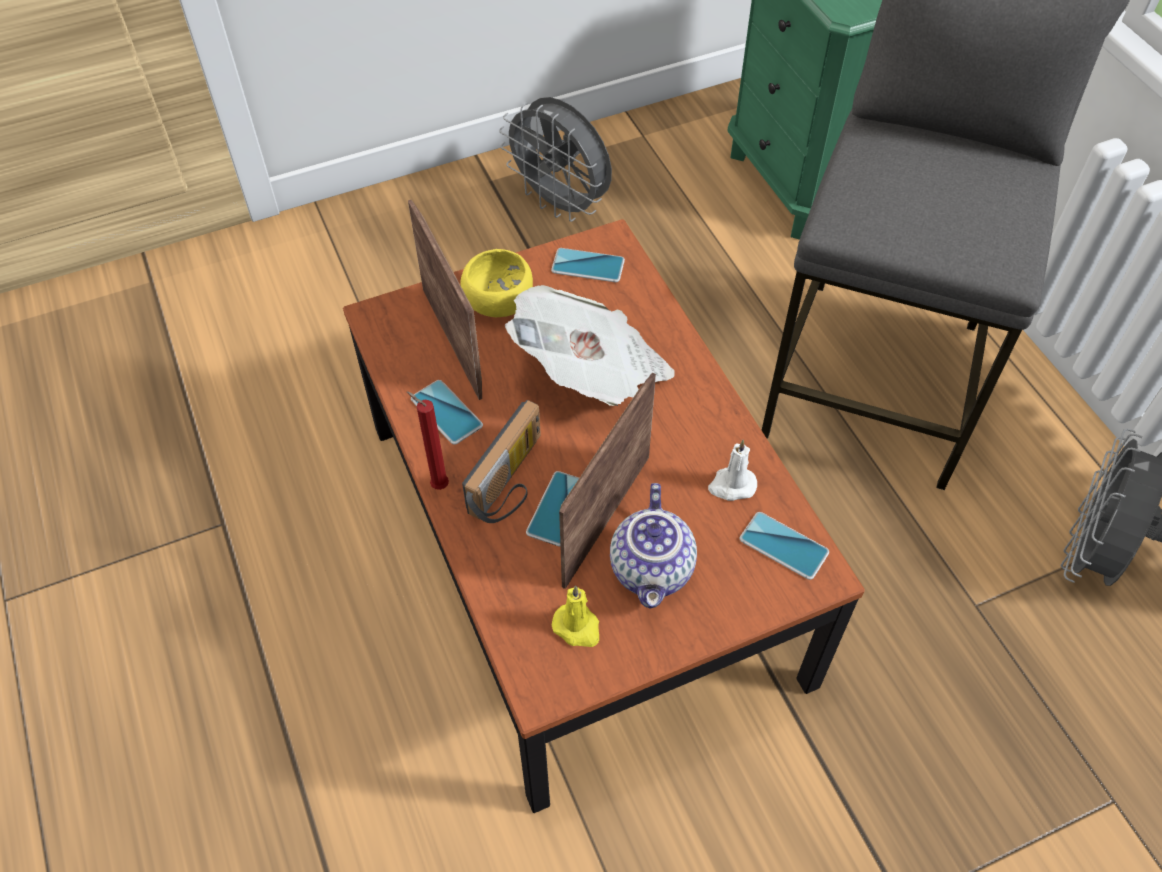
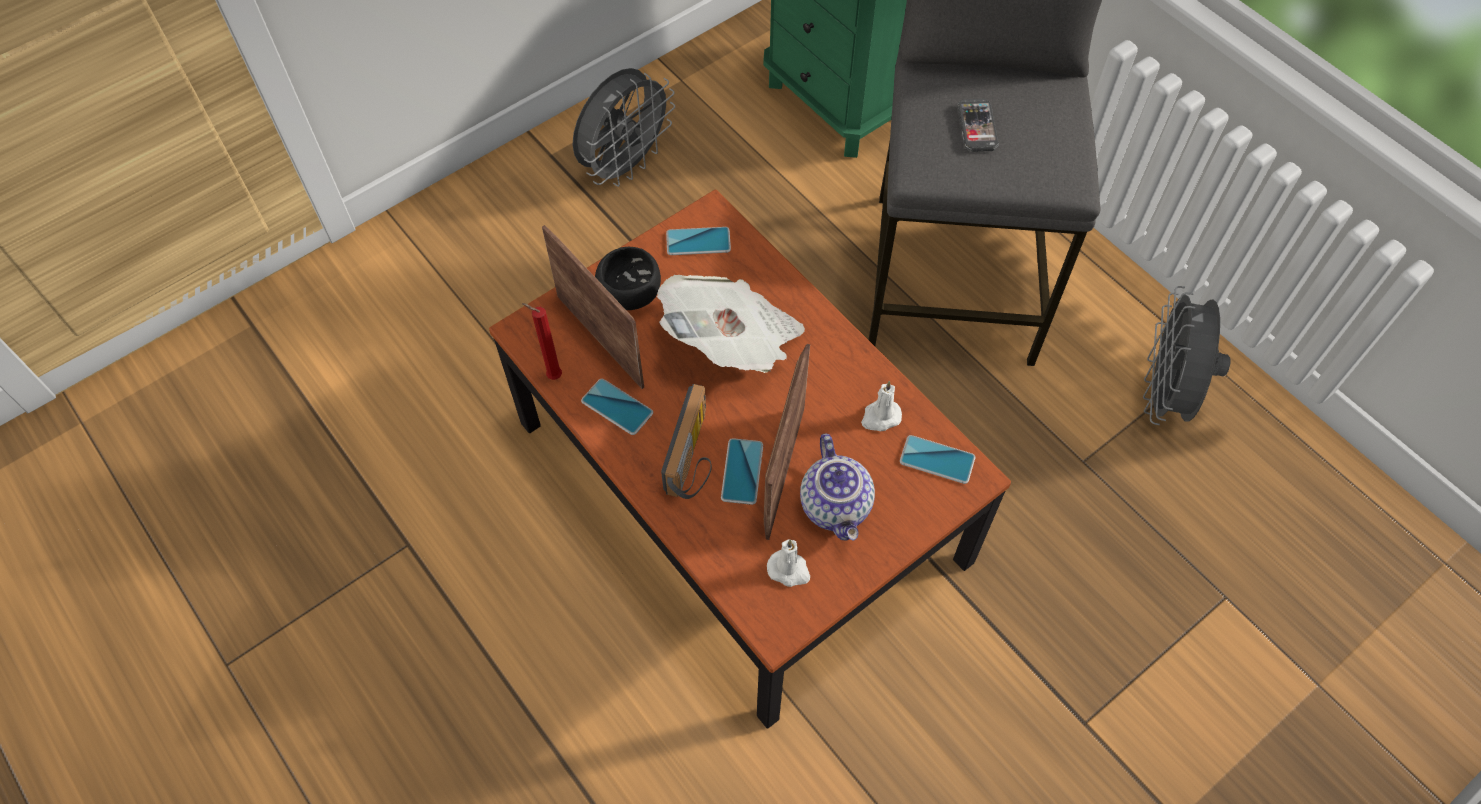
camera: 15 degrees left, 5 degrees up
red candle [407,391,449,490] -> red candle moved to [522,303,562,380]
yellow bowl [460,249,533,317] -> black bowl [595,247,661,310]
grey fan [499,97,612,222] -> grey fan turned 75 degrees counterclockwise [573,68,675,187]
yellow candle [552,586,599,647] -> white candle [767,539,810,587]
none -> phone [957,99,999,152]

